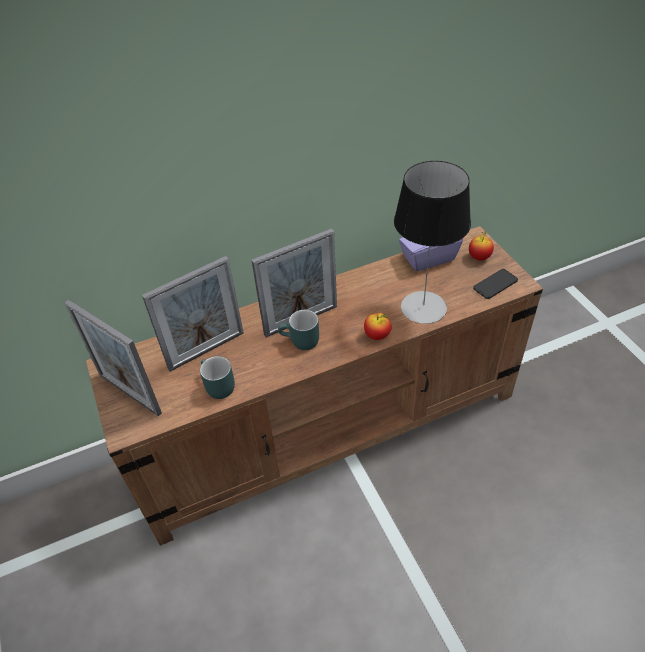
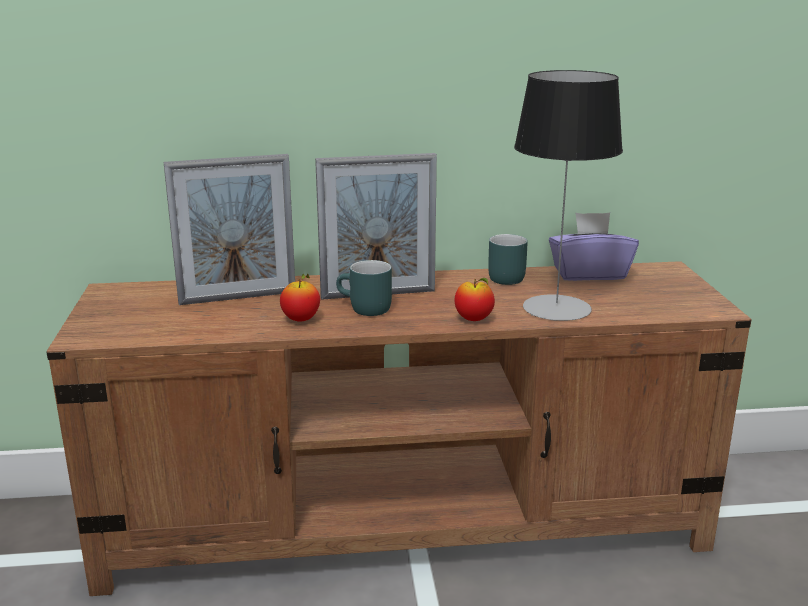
camera: 15 degrees right, 25 degrees down
picture frame [64,300,162,417] -> none
turquoise mug [200,356,235,399] -> turquoise mug moved to [488,234,528,285]
apple [469,232,494,261] -> apple moved to [280,274,320,321]
phone [473,269,518,299] -> none

